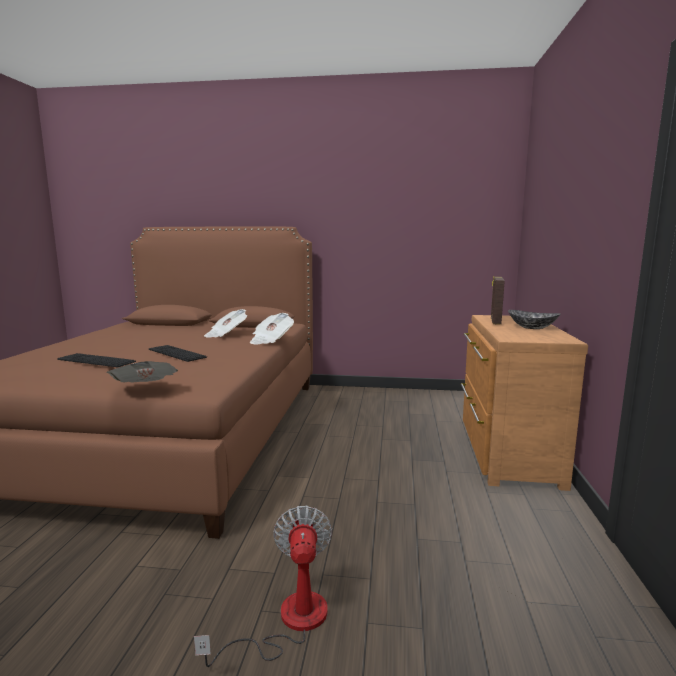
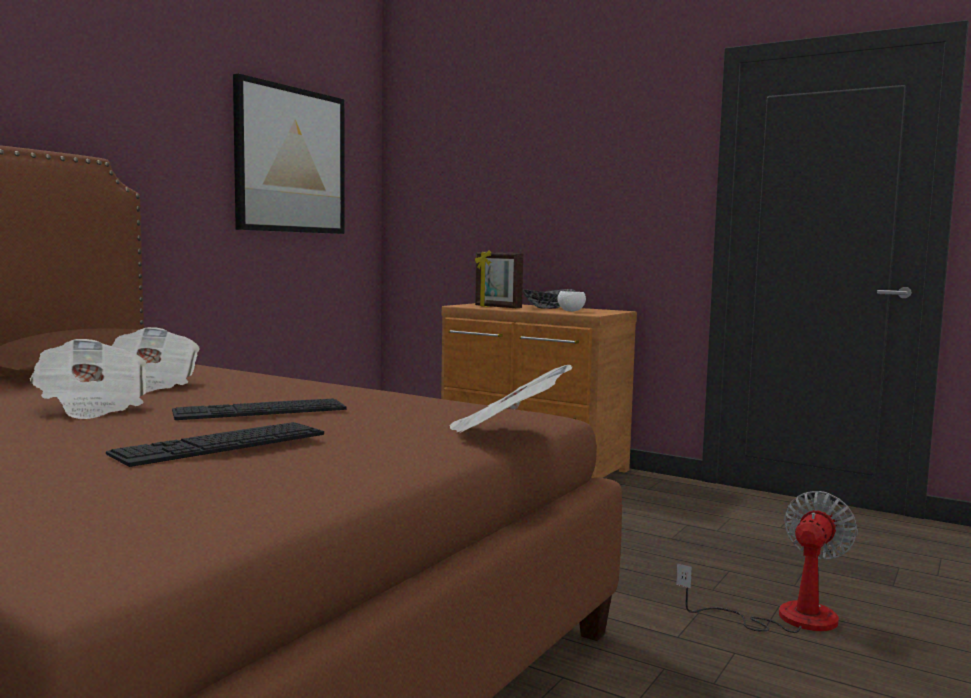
camera: 65 degrees left, 5 degrees down
fan [194,506,332,667] -> fan turned 105 degrees clockwise [676,491,858,633]
newspaper [250,313,294,344] -> newspaper moved to [30,339,147,419]
none -> picture [233,73,345,234]
none -> white bowl [558,291,586,311]

